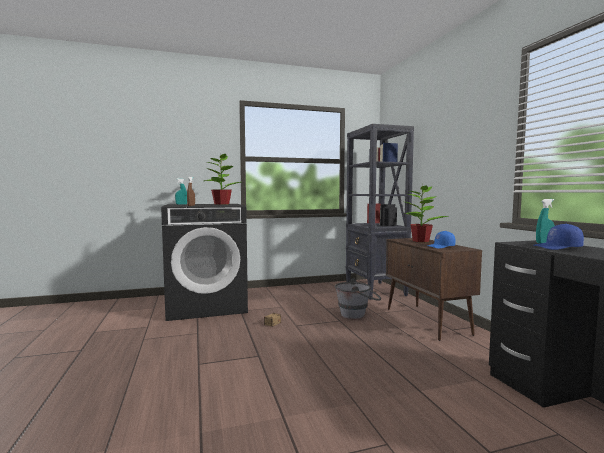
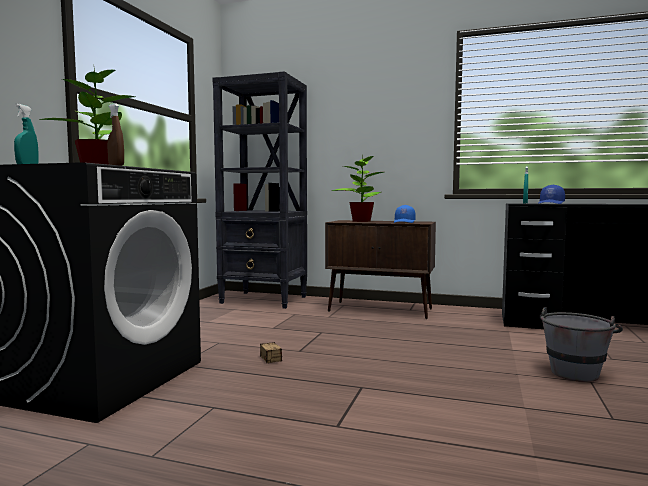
camera: 55 degrees left, 0 degrees up
grey bucket [335,278,381,319] -> grey bucket moved to [540,307,623,382]

